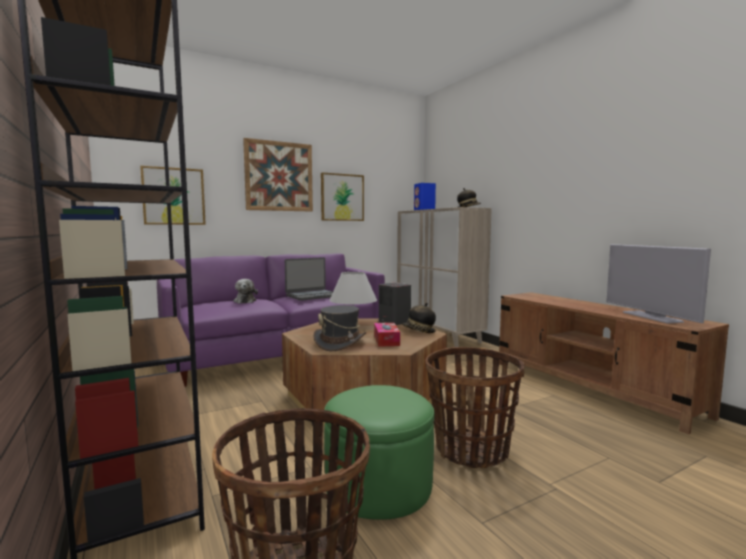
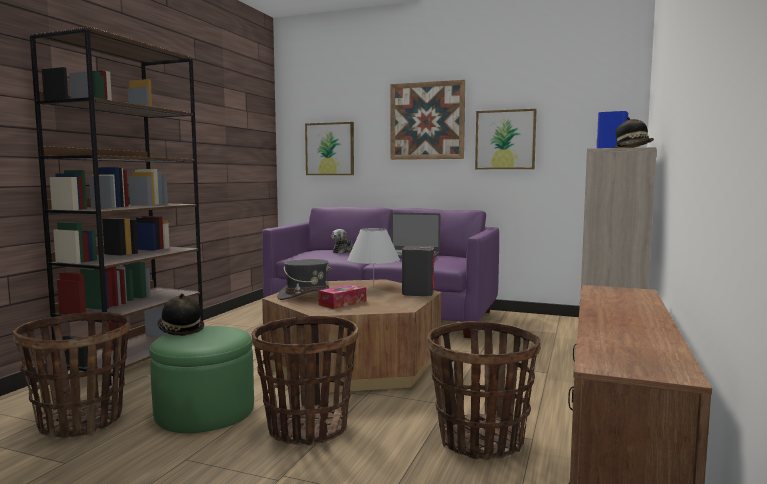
camera: 50 degrees right, 0 degrees up
hat [402,303,436,333] -> hat moved to [158,293,204,336]
television [606,244,711,324] -> none
none -> basket [427,321,541,459]

